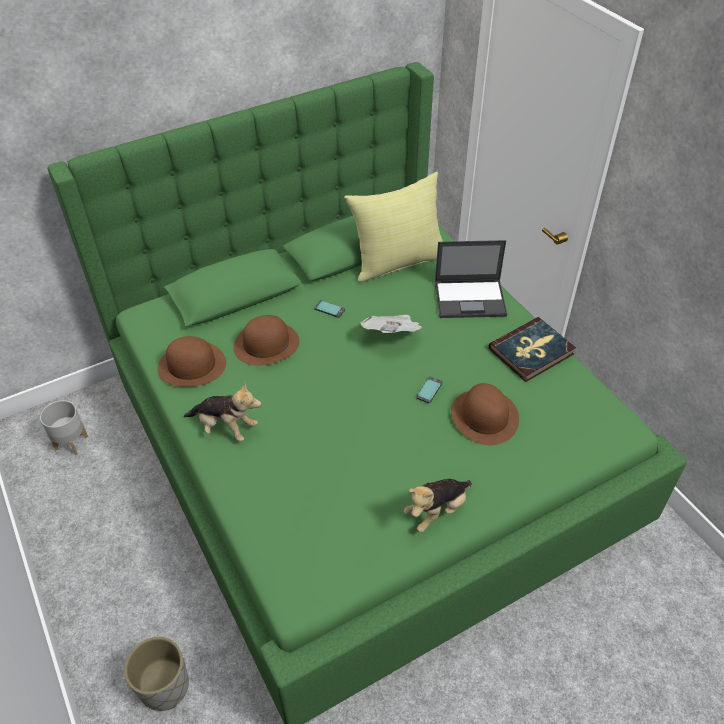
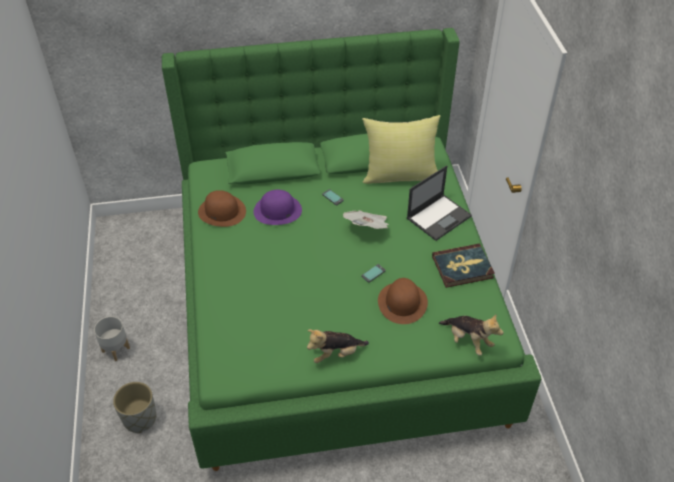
camera: 20 degrees right, 0 degrees up
grey planter [40,400,88,455] -> grey planter moved to [94,316,130,361]
plush toy [184,381,261,441] -> plush toy moved to [438,315,504,356]
brown hat [233,315,299,366] -> purple hat [253,190,302,225]
laptop [435,240,507,318] -> laptop turned 60 degrees counterclockwise [407,165,472,241]

